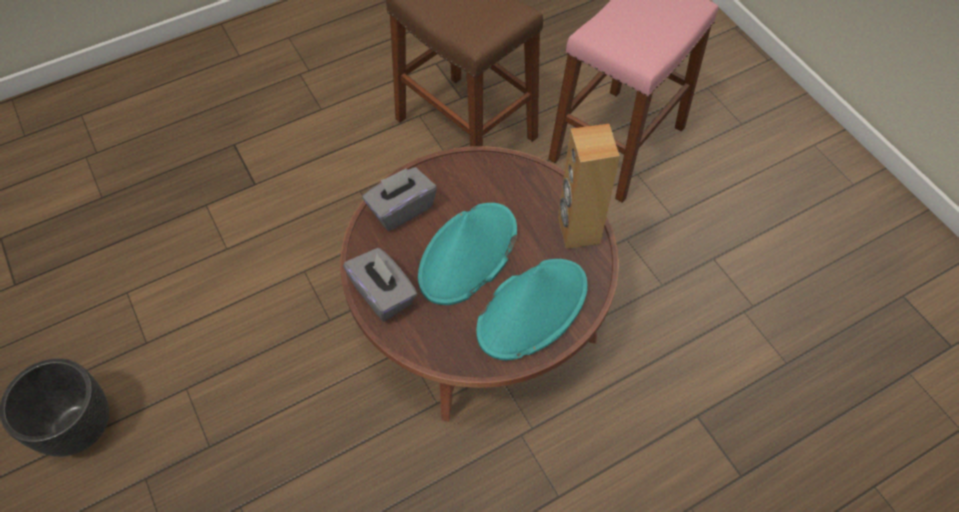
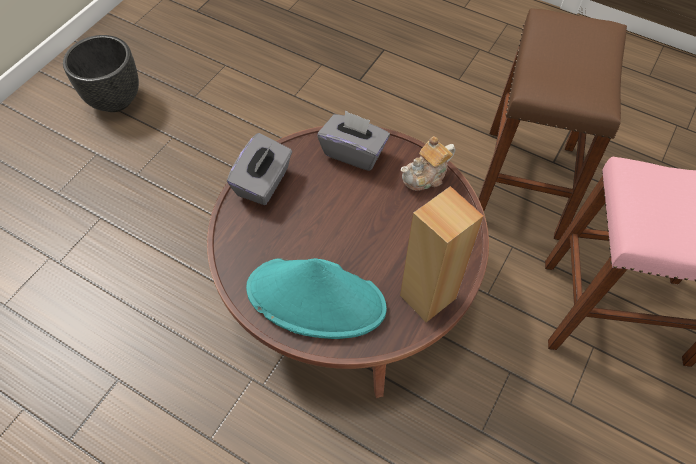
camera: 60 degrees right, 0 degrees up
turquoise hat [418,203,517,305] -> none
none -> teapot [401,136,456,191]

